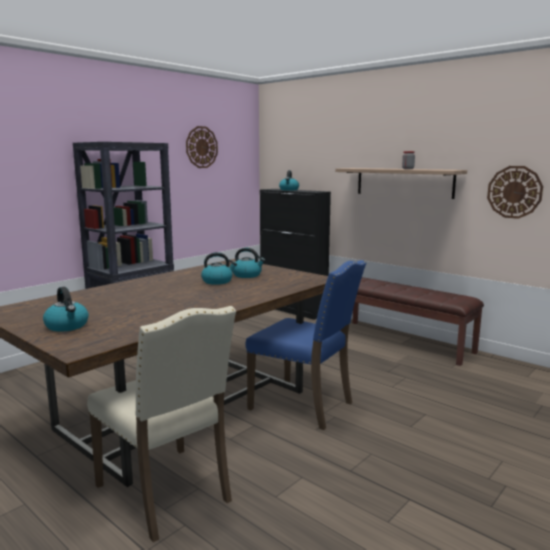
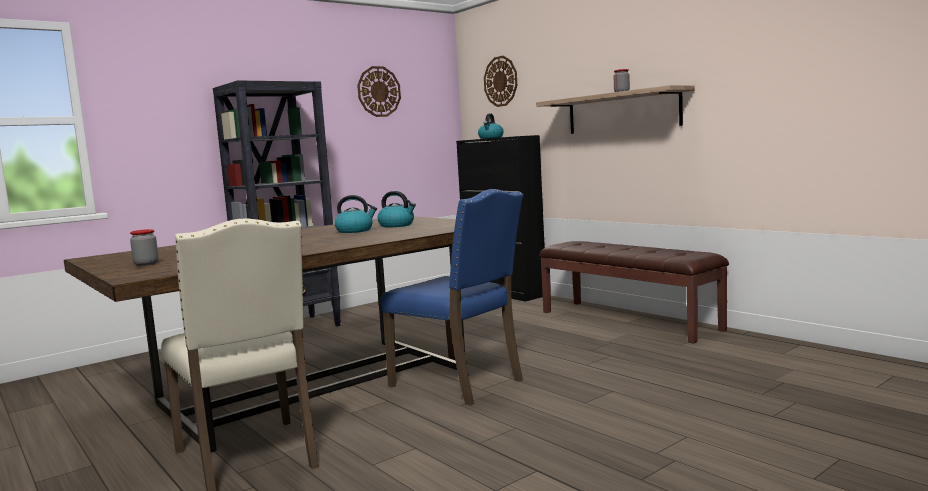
camera: 10 degrees right, 5 degrees down
kettle [43,287,89,332] -> jar [130,229,158,266]
wall clock [487,166,543,219] -> wall clock moved to [484,56,517,107]

